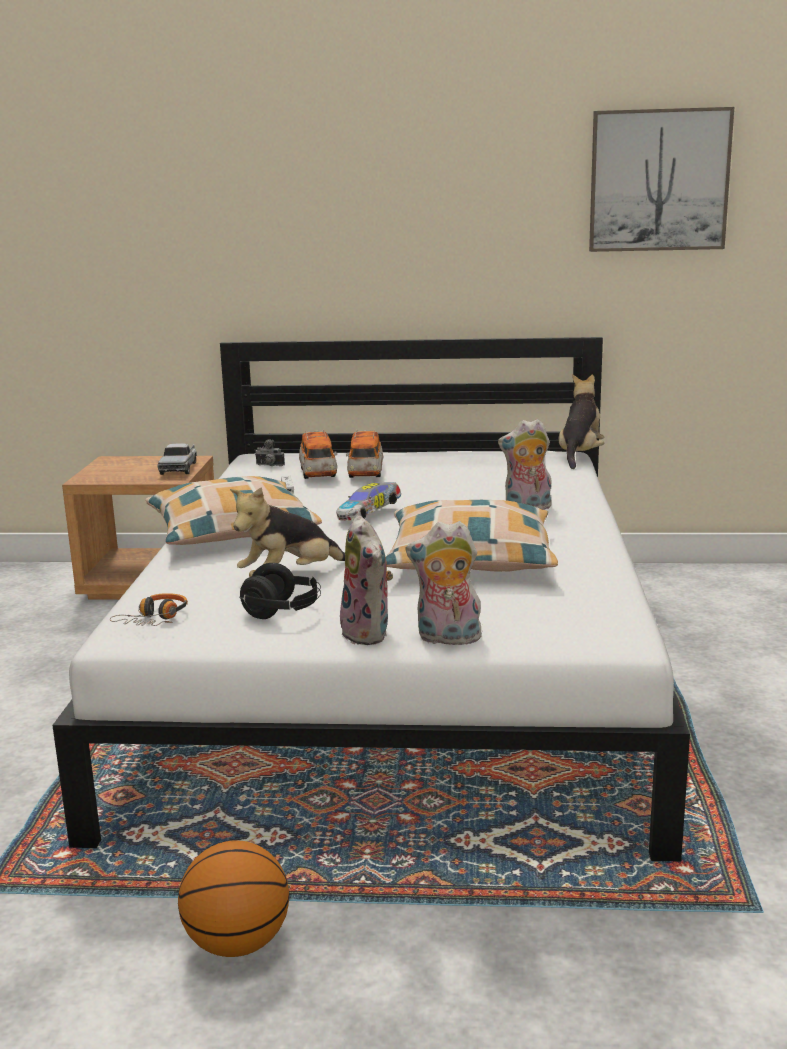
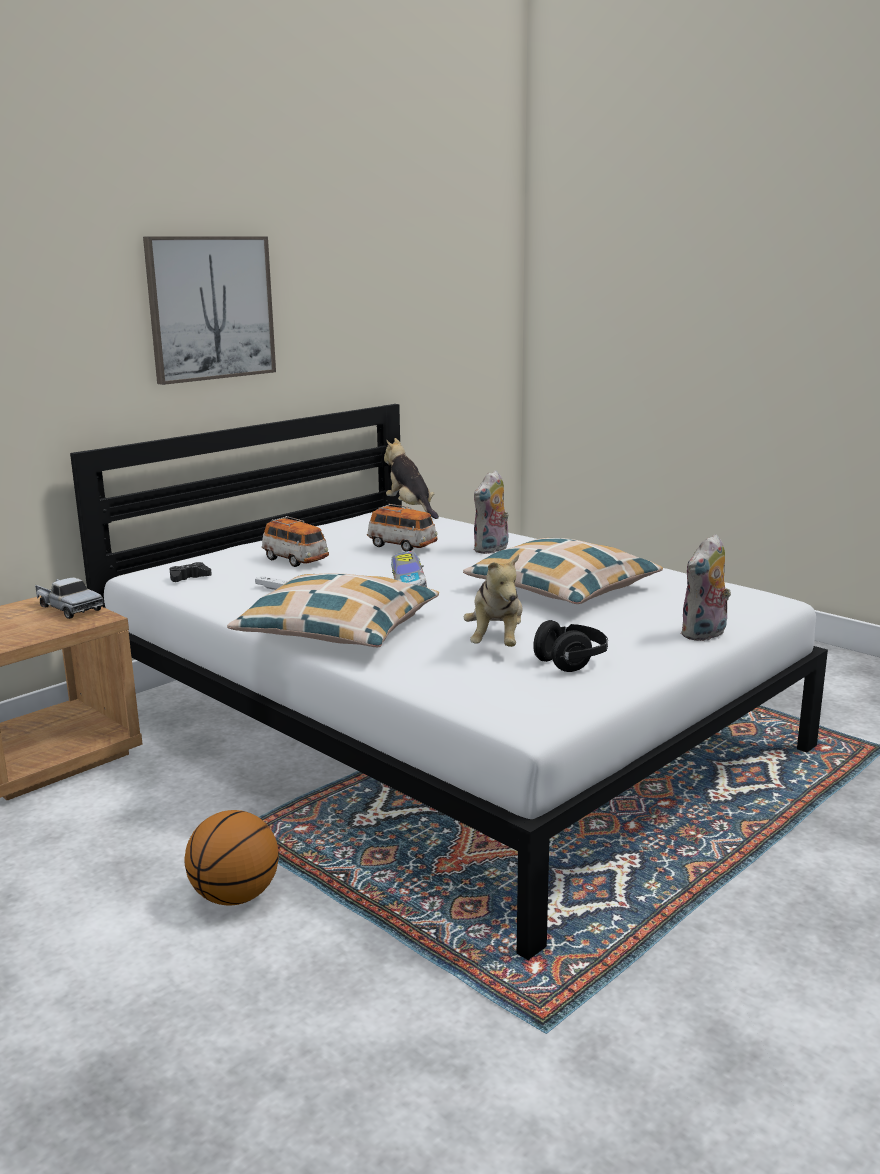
camera: 50 degrees left, 0 degrees up
headphones [110,593,188,626] -> none
basketball [178,840,289,957] -> basketball moved to [185,810,279,905]
camera [255,439,285,466] -> black game controller [170,562,212,582]
toy car [299,430,337,479] -> toy car moved to [367,504,437,552]
plush toy [340,515,393,645] -> none
picture [589,107,734,252] -> picture moved to [143,236,276,385]

